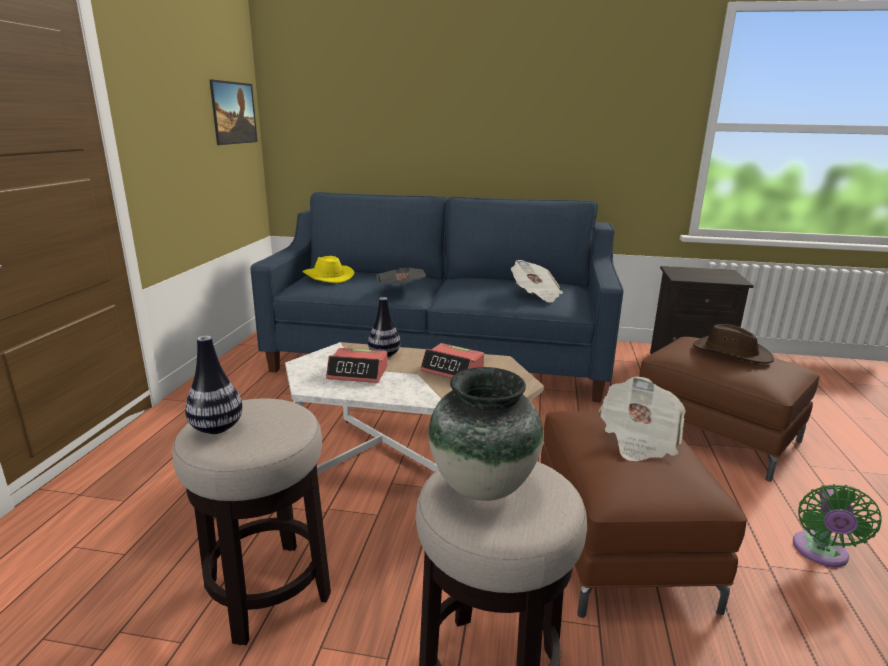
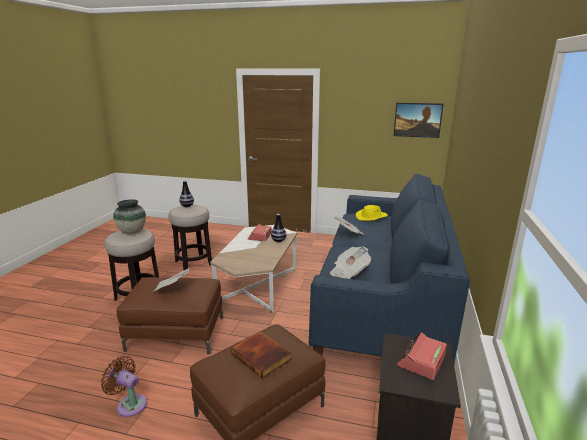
camera: 95 degrees right, 0 degrees up
alarm clock [420,343,484,378] -> alarm clock moved to [397,332,447,380]
brown hat [693,324,774,364] -> book [231,331,292,378]
green fan [793,484,882,567] -> brown fan [101,356,147,417]

